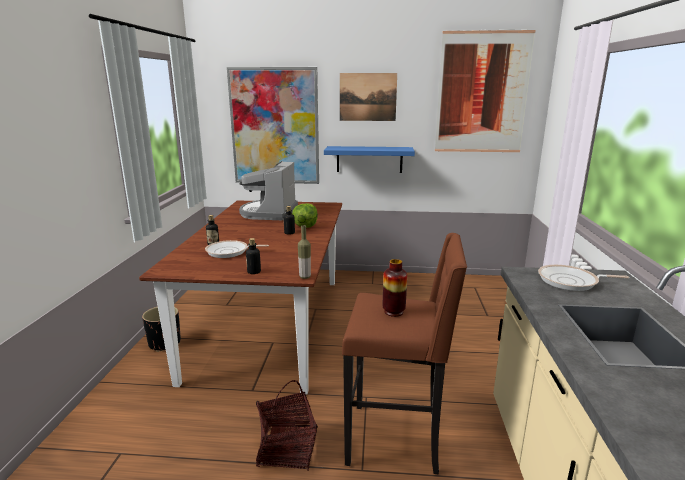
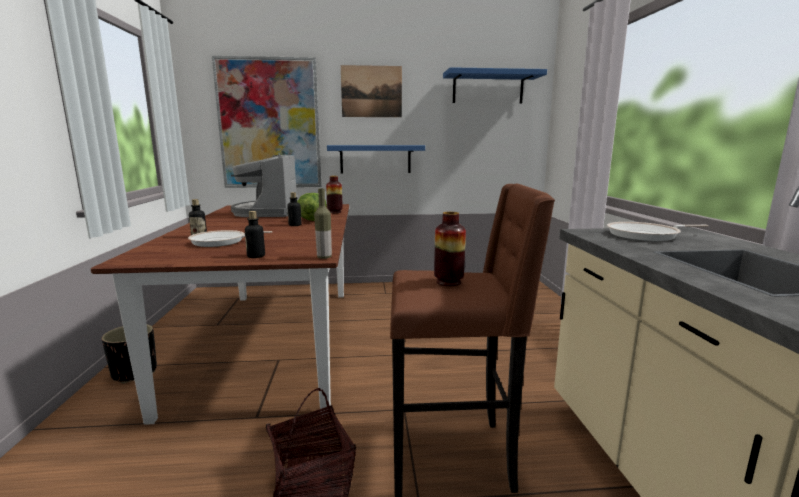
camera: 10 degrees left, 5 degrees down
picture [435,30,536,152] -> blue shelf [443,67,547,104]
none -> vase [326,176,343,213]

